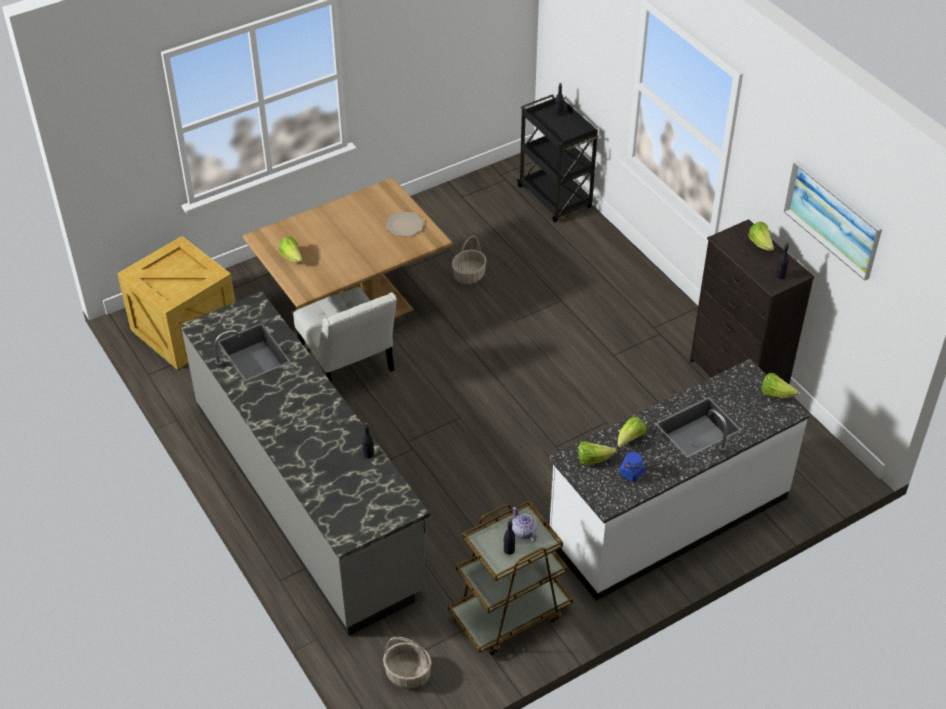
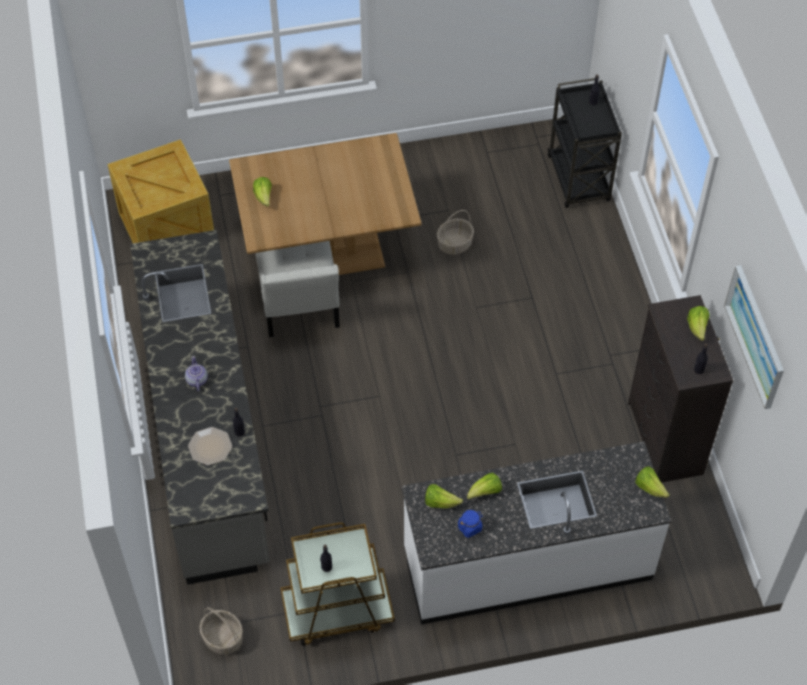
camera: 20 degrees right, 10 degrees up
plate [386,212,424,236] -> plate moved to [188,427,232,465]
teapot [512,507,537,541] -> teapot moved to [185,356,208,391]

